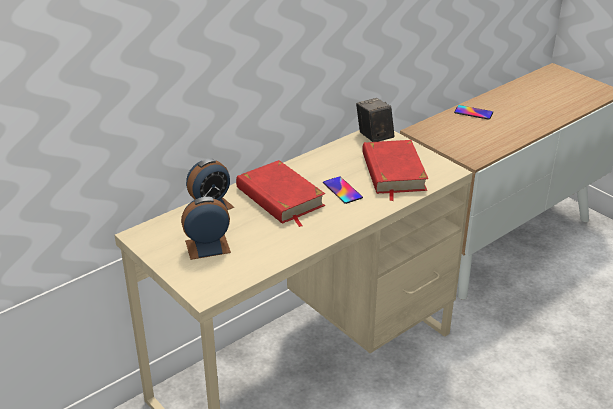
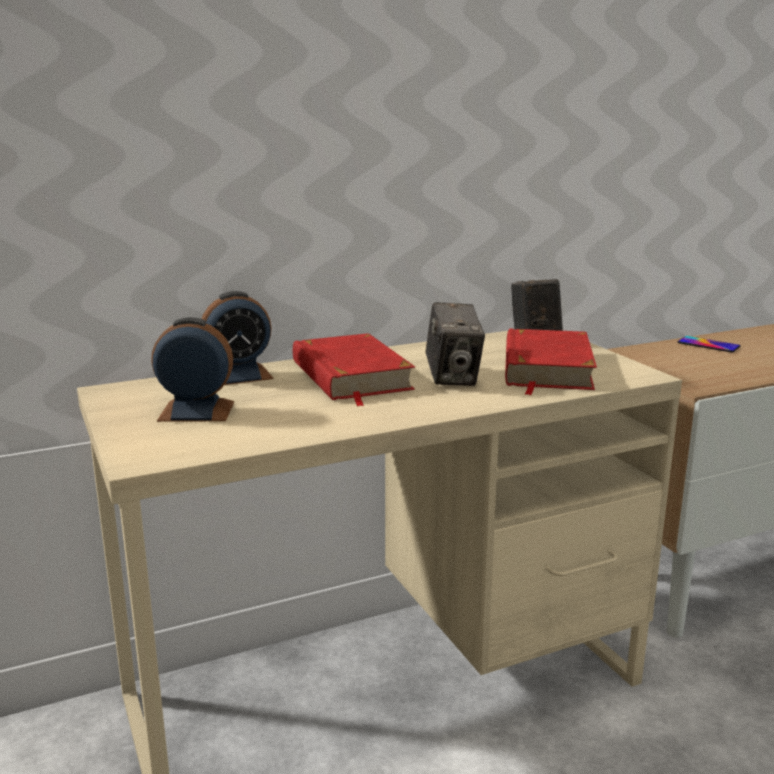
camera: 15 degrees right, 15 degrees down
phone [323,176,363,204] -> camera [425,302,485,386]

